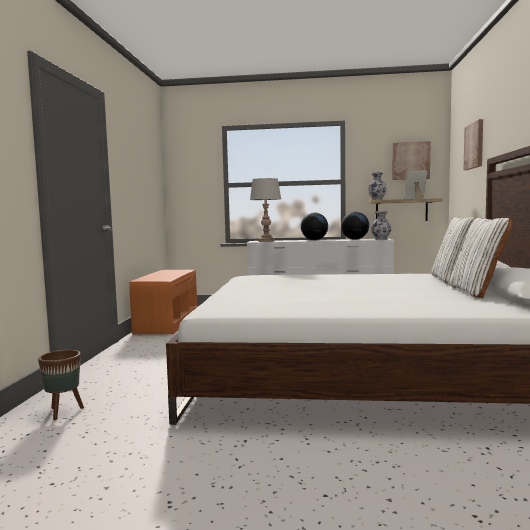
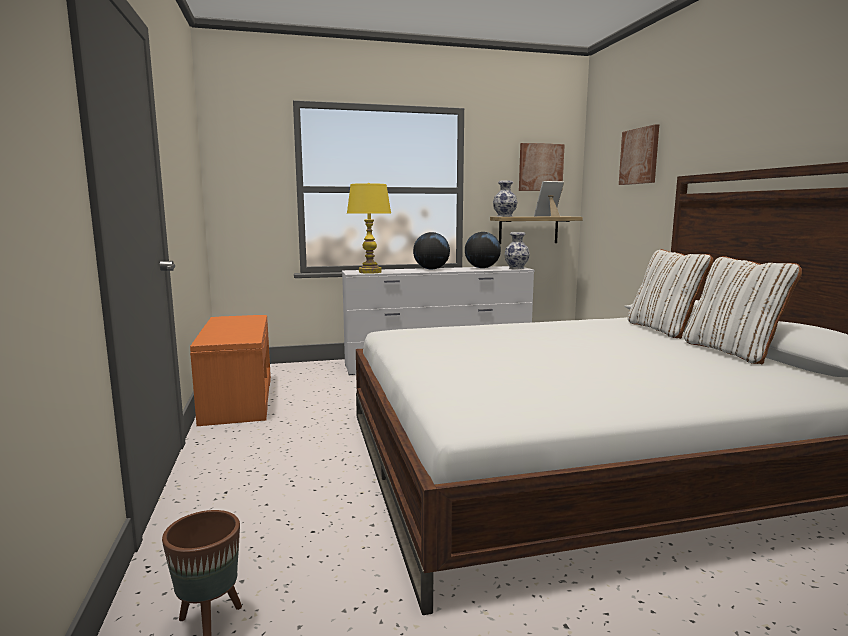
camera: 20 degrees left, 5 degrees up
grey table lamp [250,178,281,242] -> yellow table lamp [347,183,391,274]

